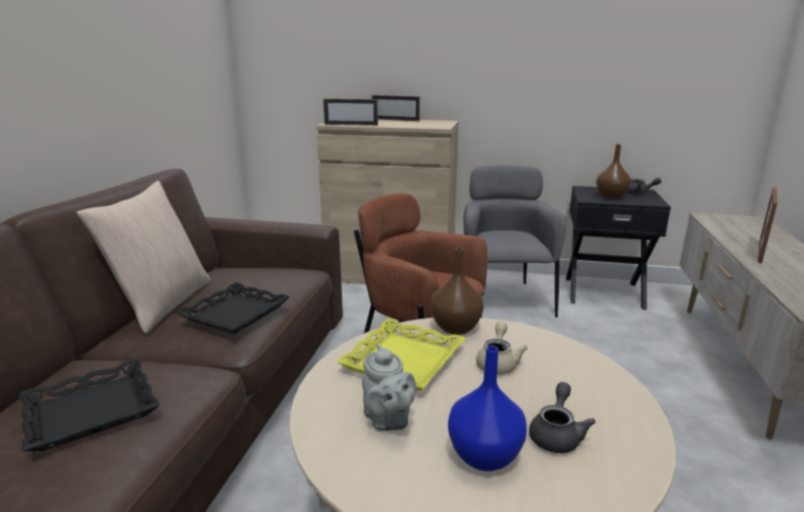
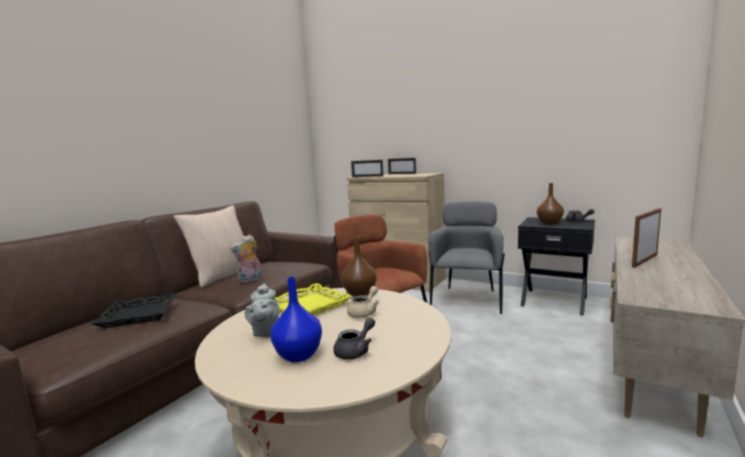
camera: 20 degrees right, 10 degrees down
black tray [175,283,290,334] -> plush toy [230,235,262,283]

